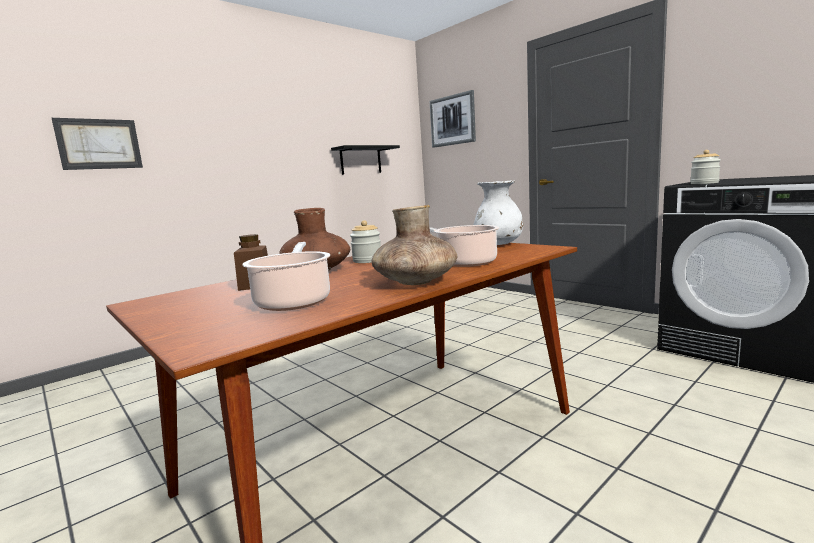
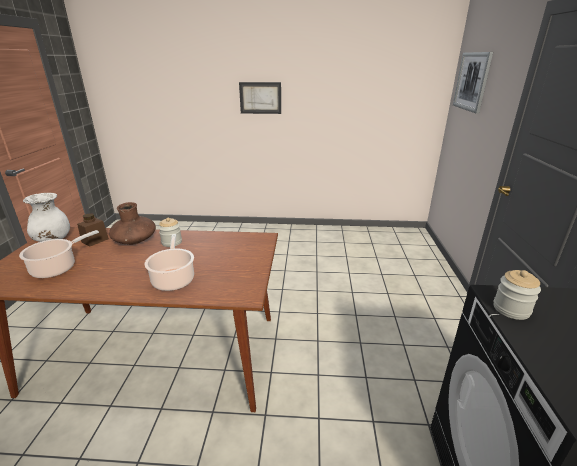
camera: 45 degrees right, 15 degrees up
picture [52,118,143,170] -> picture moved to [239,82,281,114]
black shelf [331,145,400,175] -> none
brown vase [372,205,457,285] -> none
white vase [473,180,523,245] -> white vase moved to [23,193,70,242]

